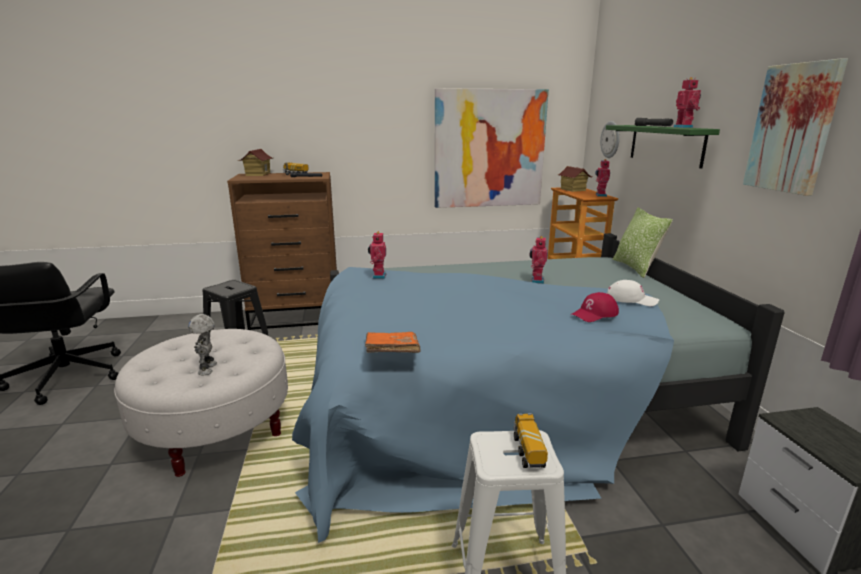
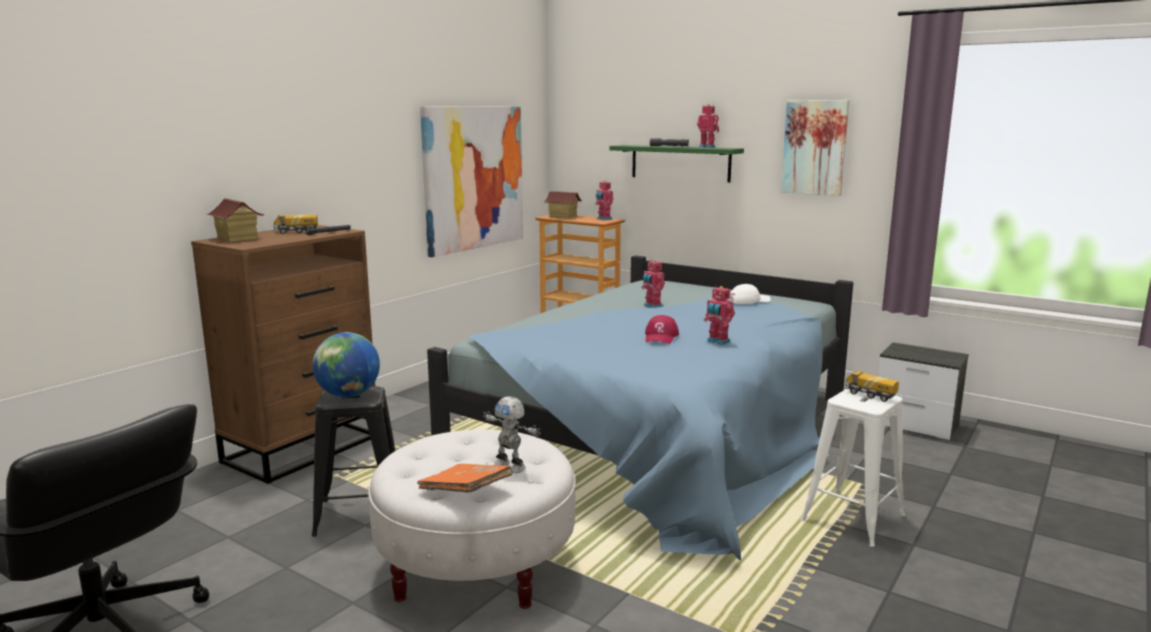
camera: 45 degrees left, 5 degrees down
orange book [365,332,421,353] -> orange book moved to [417,464,513,493]
toy robot [368,231,386,279] -> toy robot moved to [704,286,735,345]
red cap [571,292,619,322] -> red cap moved to [645,315,679,344]
wall clock [600,121,620,158] -> none
pillow [613,208,673,278] -> none
none -> globe [313,332,380,397]

